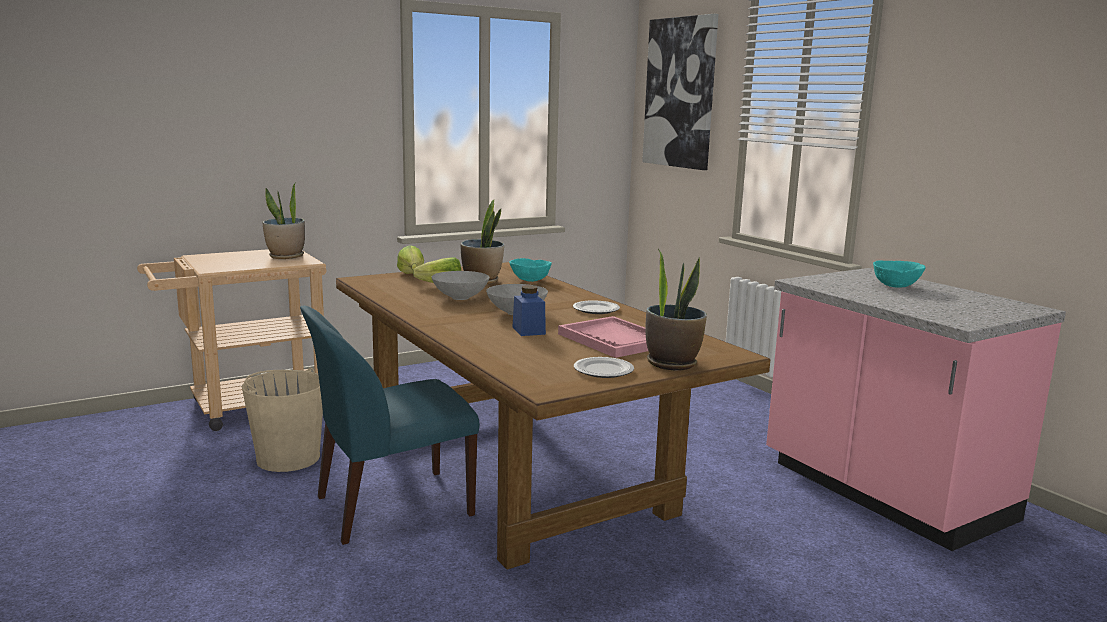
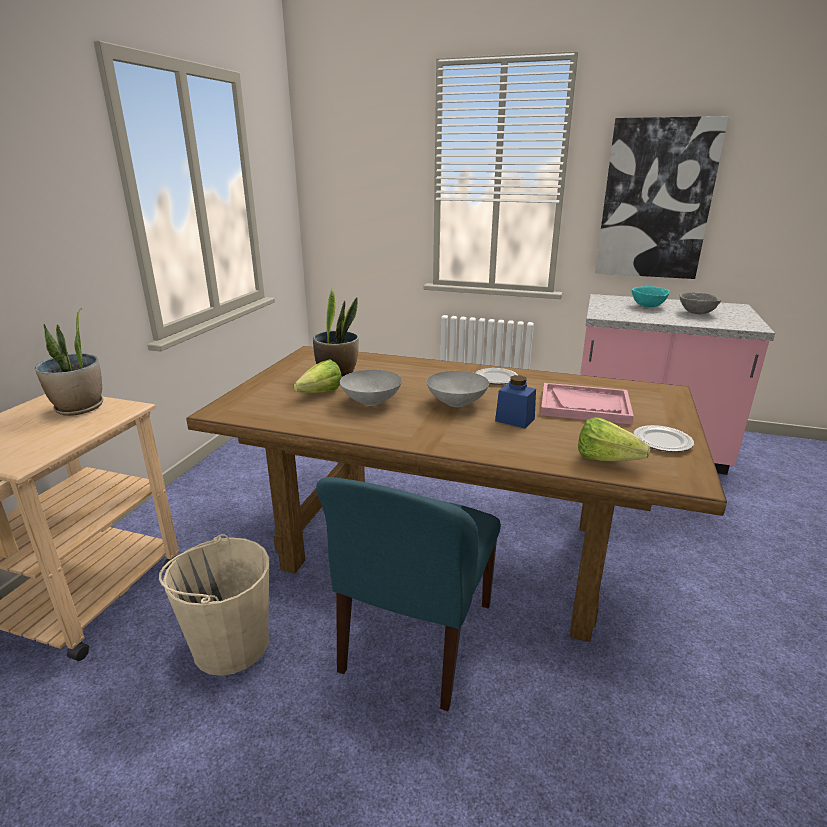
camera: 40 degrees left, 10 degrees up
lettuce [397,245,424,274] -> lettuce moved to [578,417,650,461]
turquoise bowl [509,258,552,282] -> none
picture [642,14,719,170] -> picture moved to [595,116,729,279]
potted plant [646,249,707,370] -> none
none -> grey bowl [680,292,721,314]

